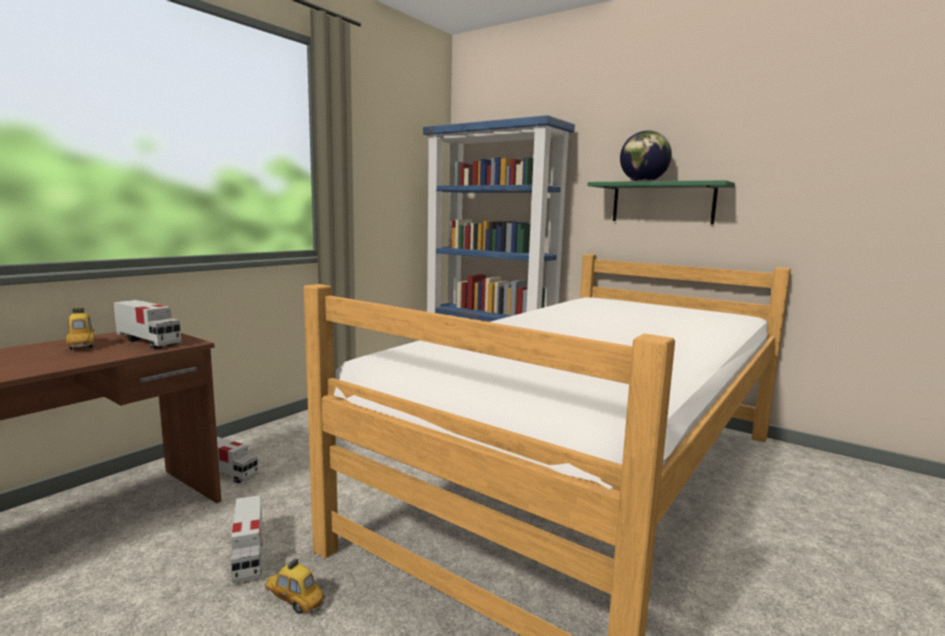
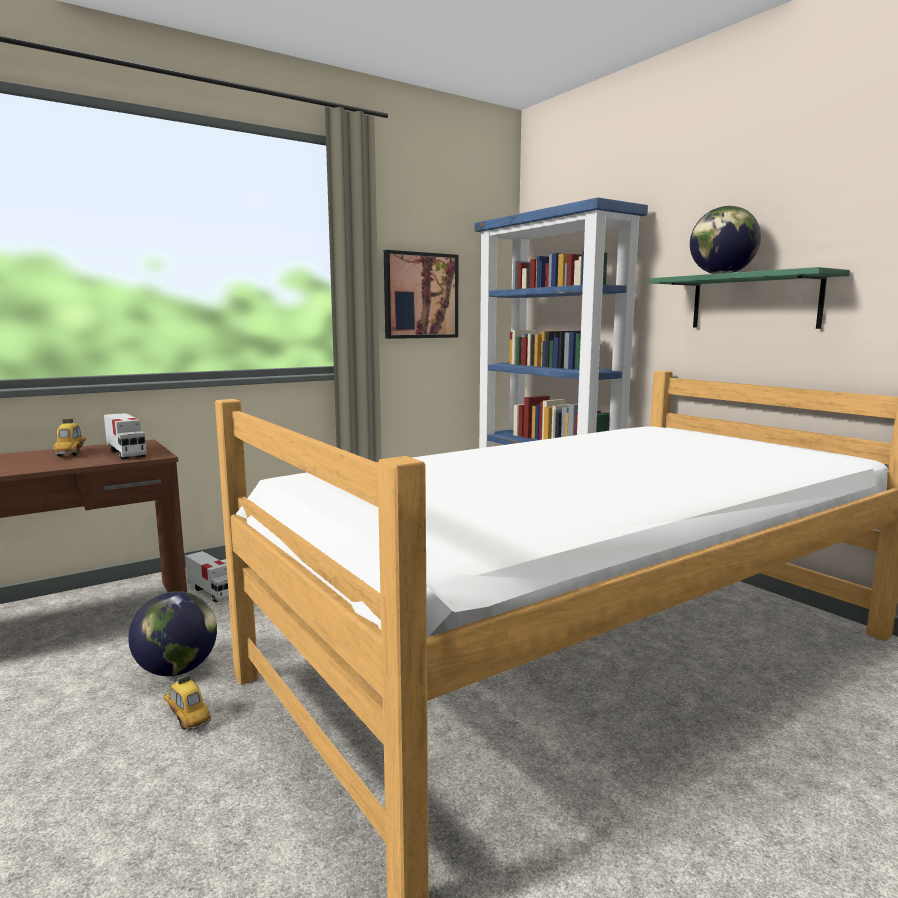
camera: 20 degrees right, 0 degrees up
toy truck [231,495,263,583] -> globe [128,591,217,676]
none -> picture [384,250,458,339]

